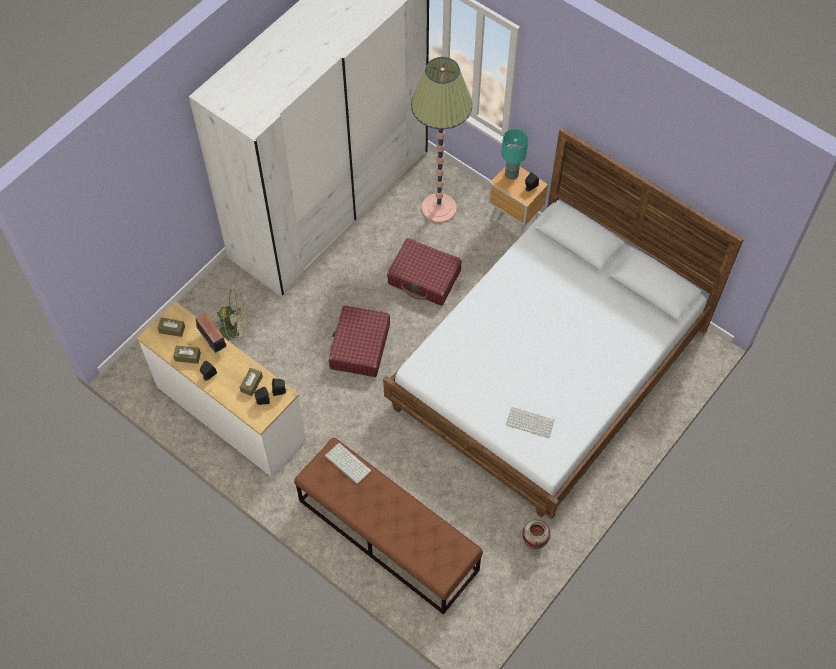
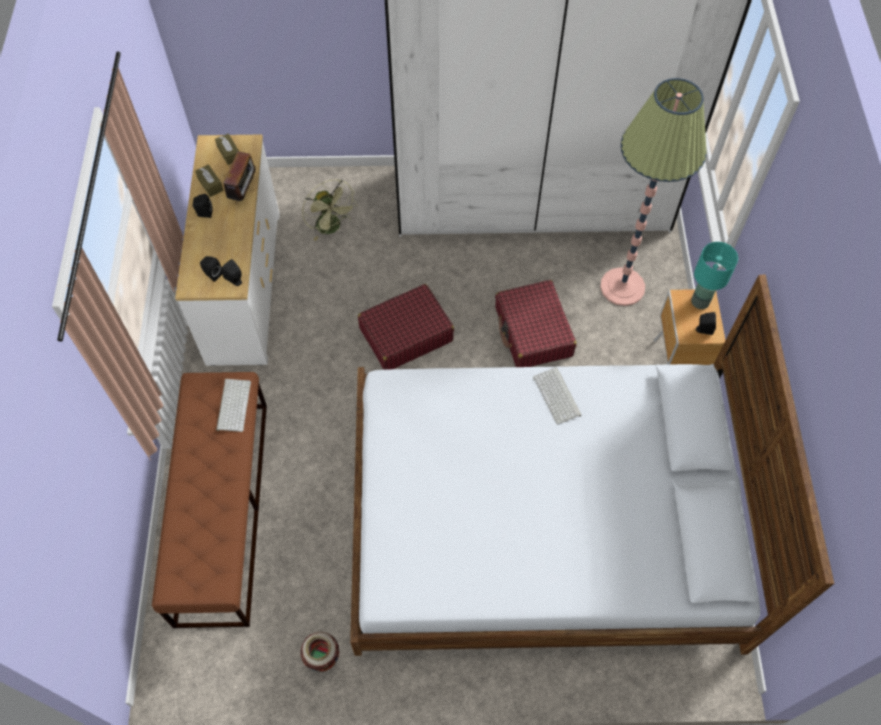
camera: 50 degrees right, 0 degrees up
brown tissue box [240,368,263,396] -> none
keyboard [506,407,555,438] -> keyboard moved to [533,367,582,425]

